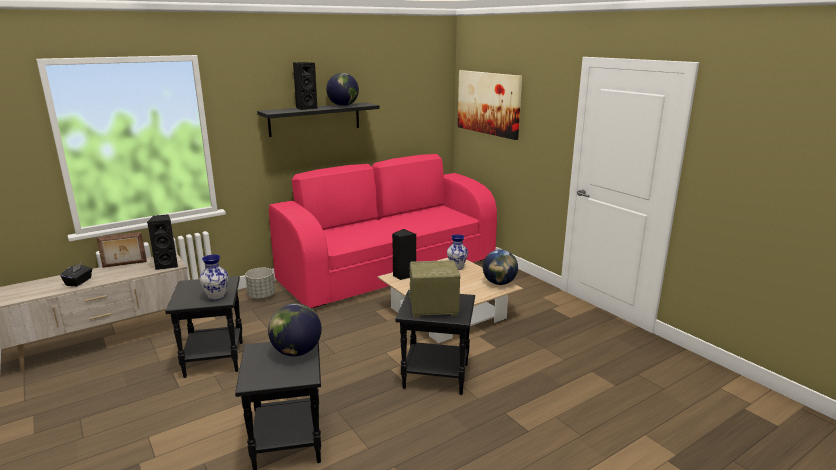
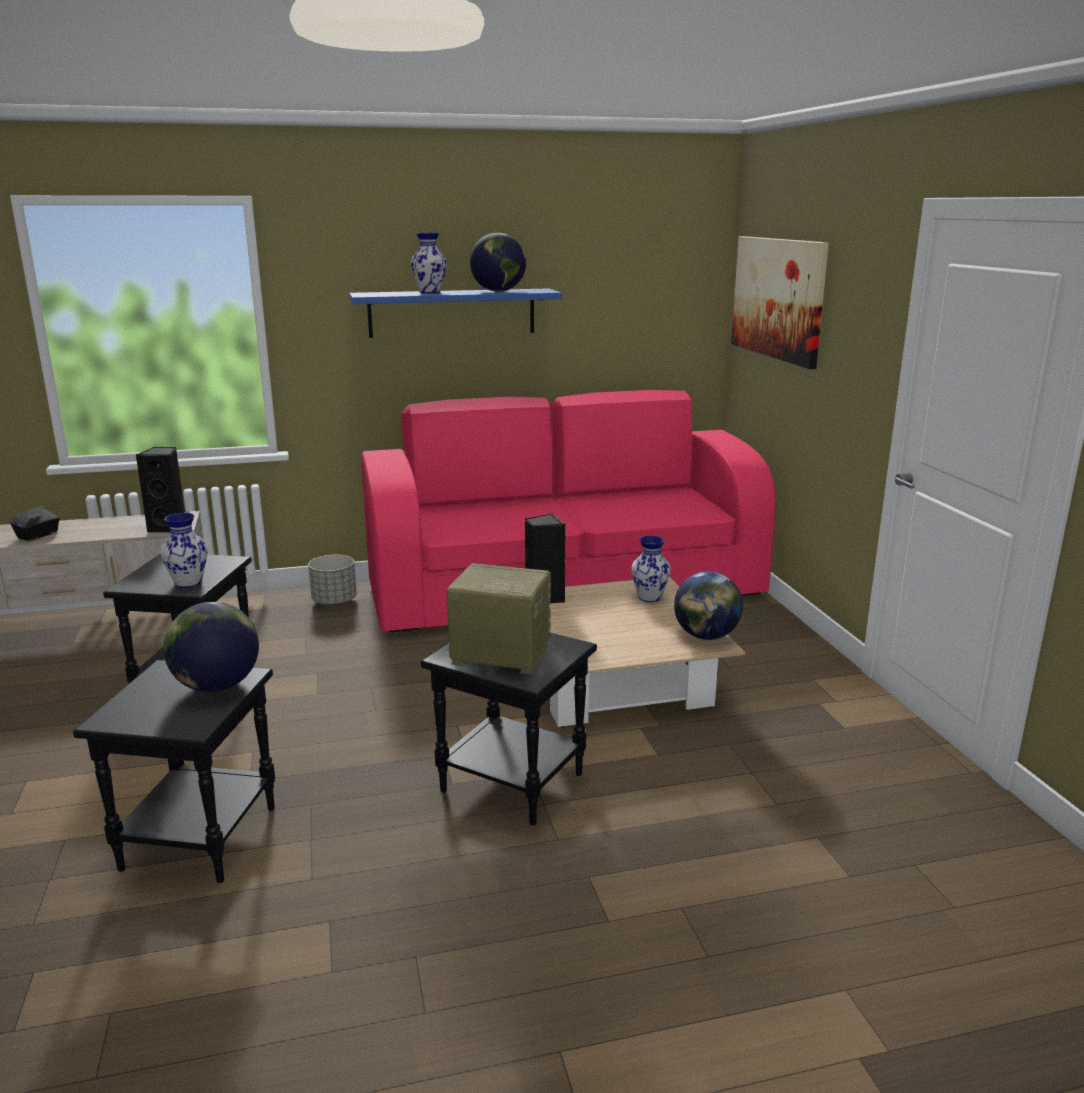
camera: 20 degrees right, 0 degrees up
picture frame [96,232,147,268] -> none
black shelf [257,102,380,137] -> blue shelf [349,289,562,338]
black speaker [293,62,317,110] -> vase [411,233,447,293]

